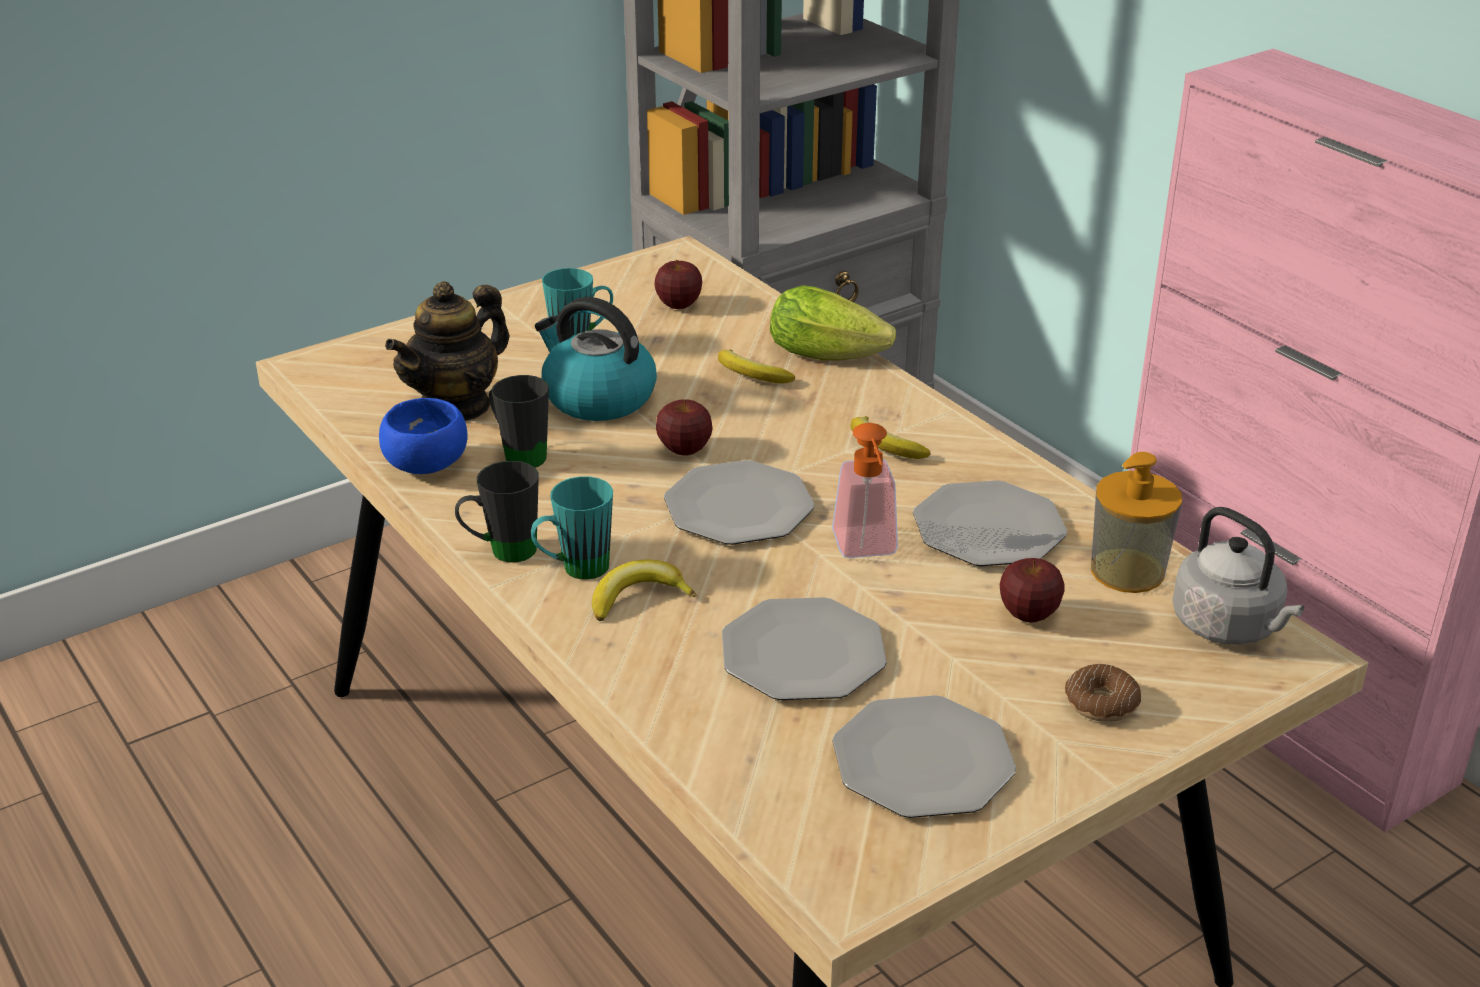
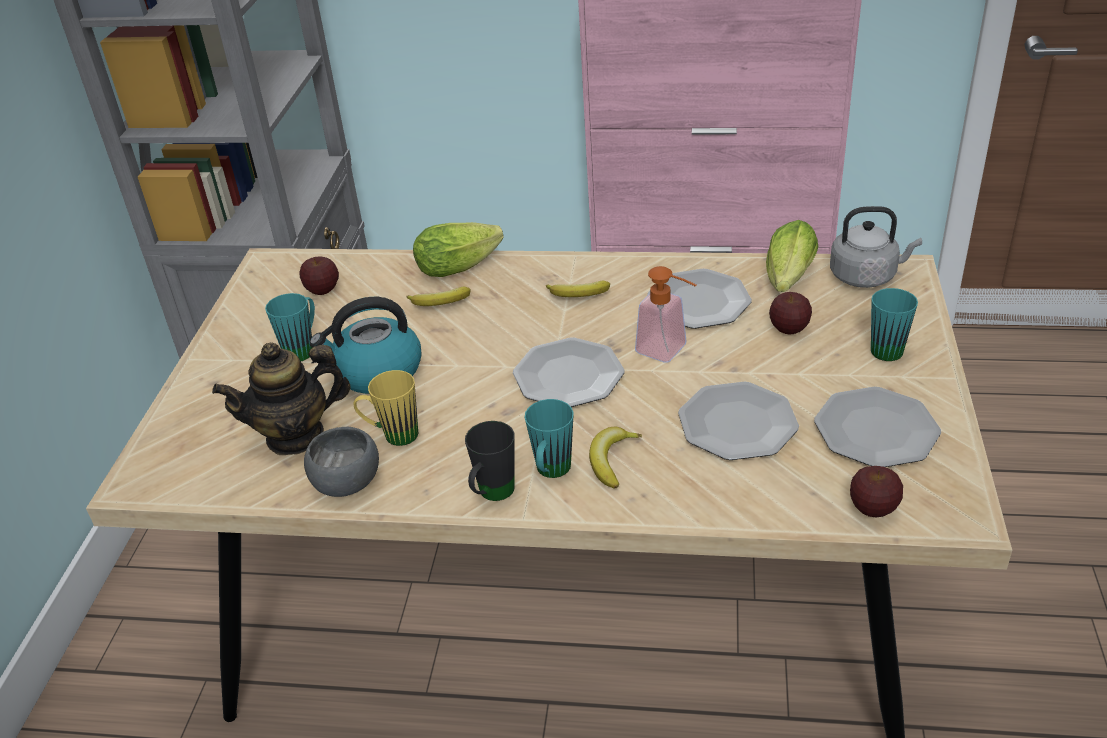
camera: 45 degrees left, 5 degrees up
blue bowl [379,398,468,474] -> grey bowl [304,427,379,497]
teapot [385,281,510,421] -> teapot turned 75 degrees clockwise [212,343,351,455]
black mug [489,375,549,468] -> yellow mug [353,370,418,446]
apple [656,399,713,456] -> apple moved to [850,466,903,517]
donut [1065,664,1141,722] -> turquoise mug [871,288,918,361]
soap dispenser [1091,452,1182,593] -> lettuce [766,220,818,292]

